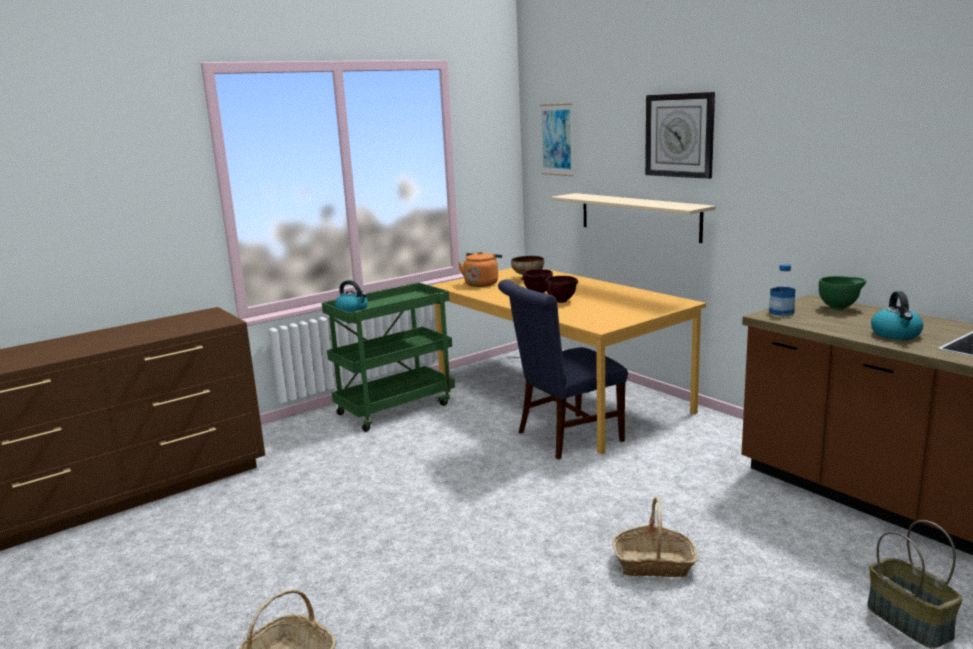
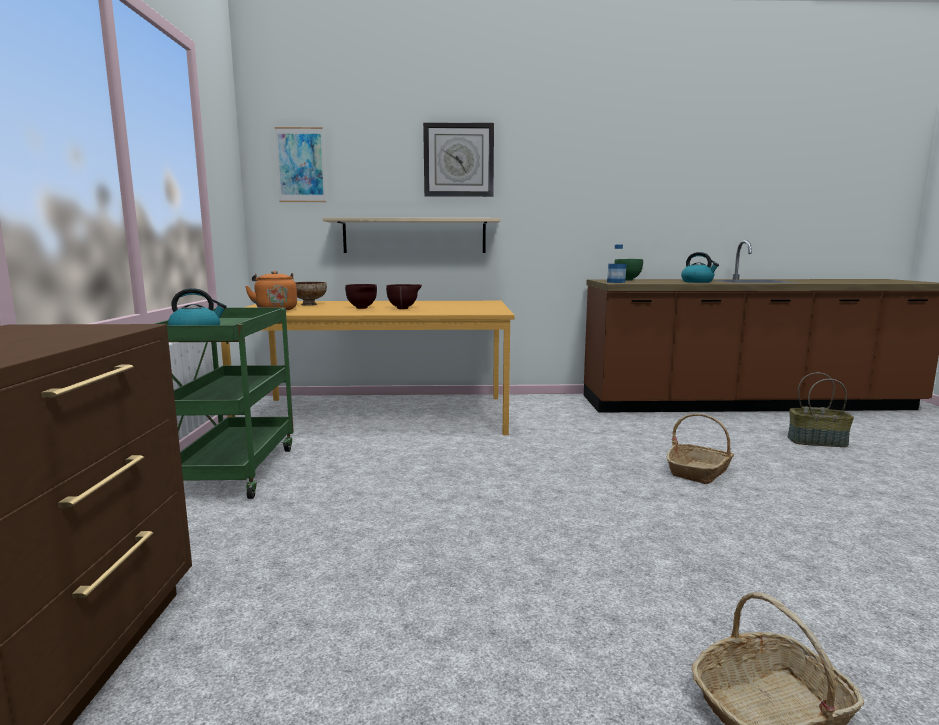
camera: 55 degrees left, 5 degrees down
blue chair [498,280,628,460] -> none

